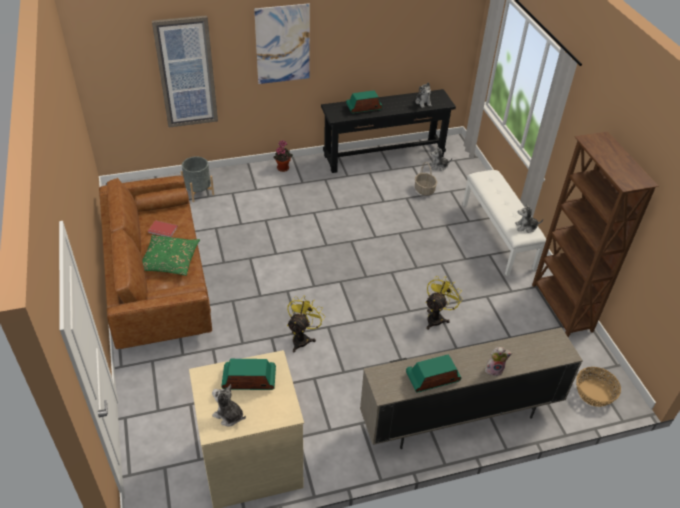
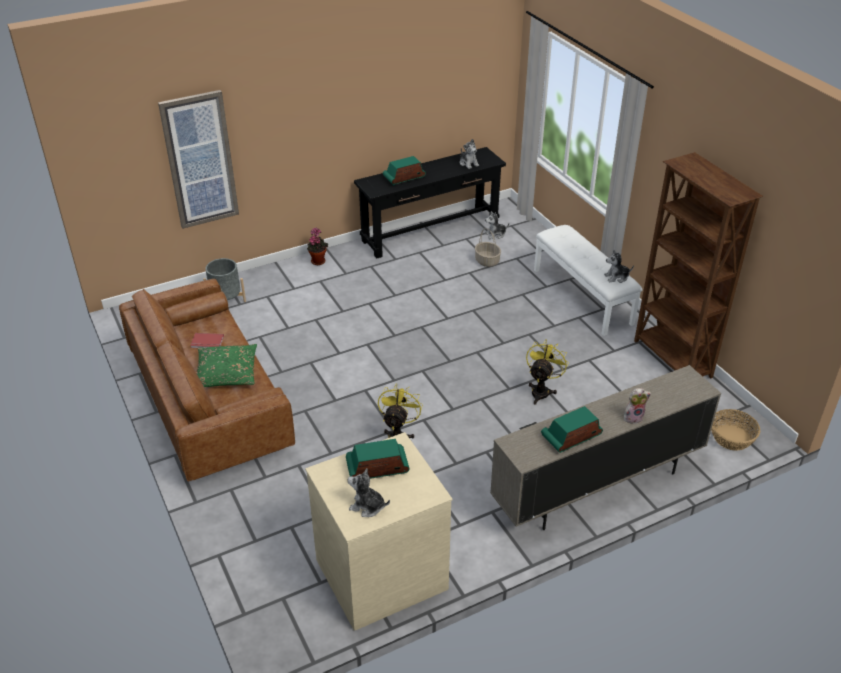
camera: 10 degrees left, 5 degrees down
picture [254,3,310,84] -> none

